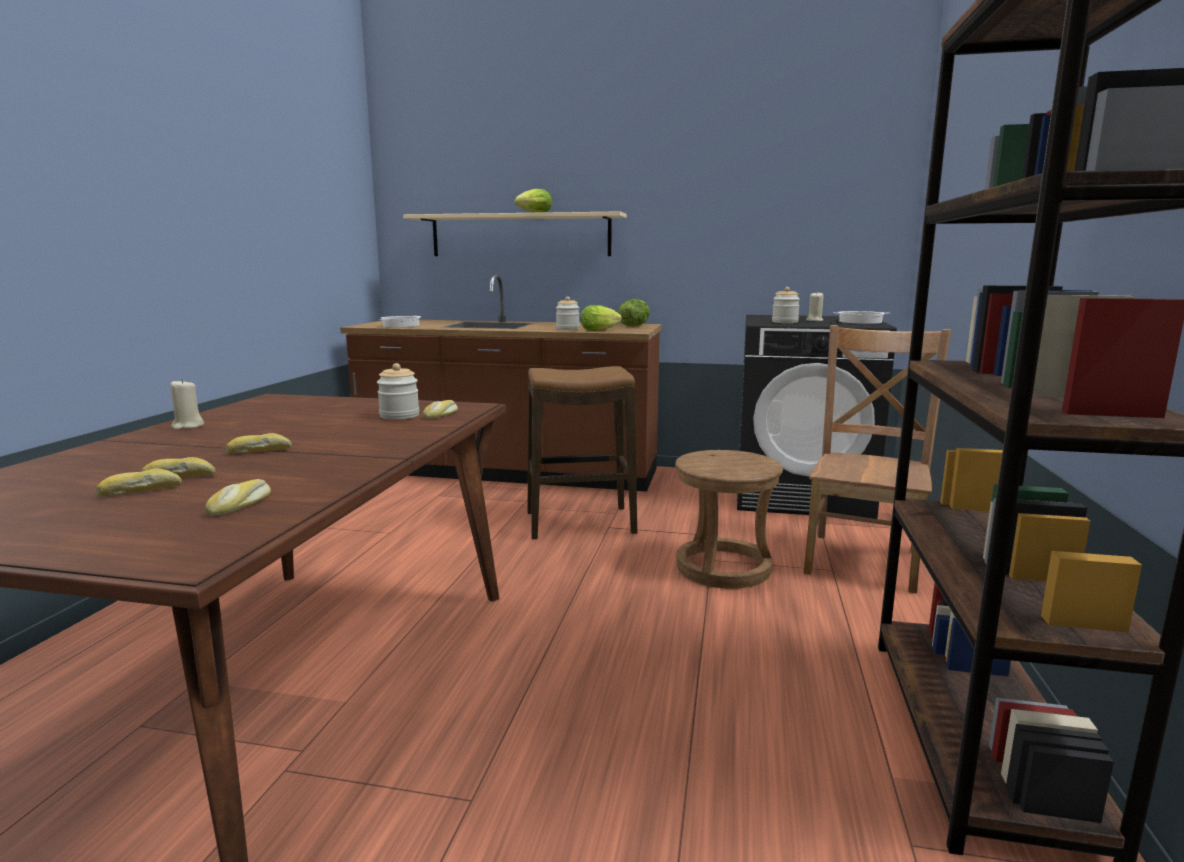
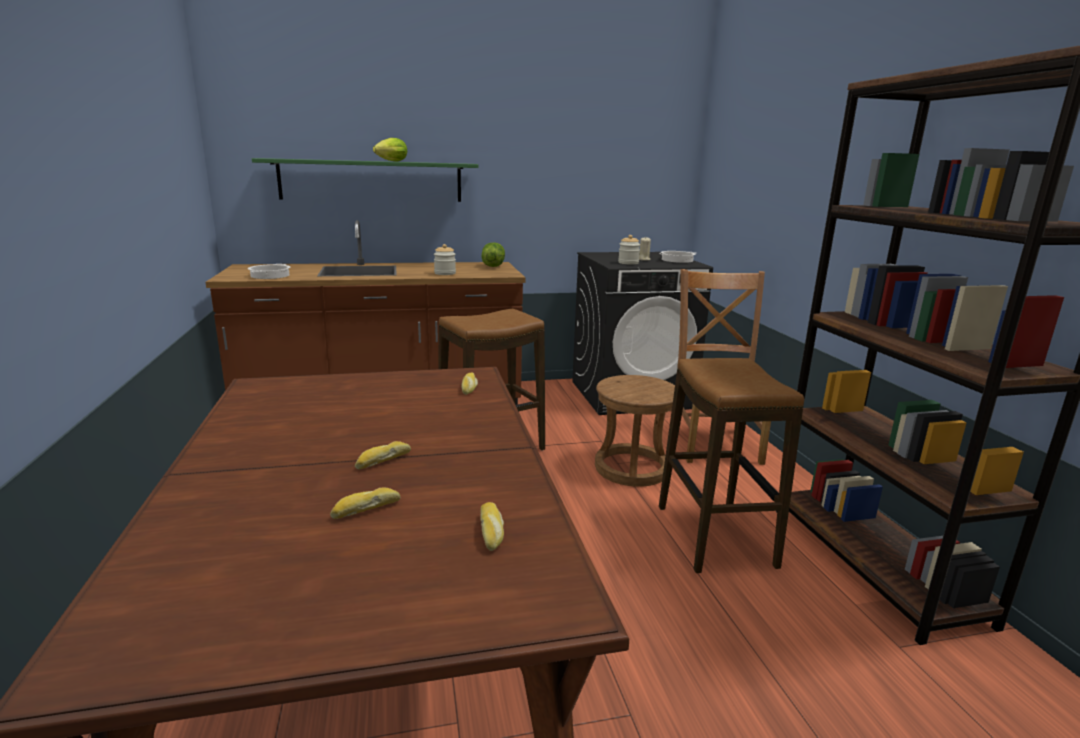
camera: 25 degrees left, 5 degrees up
bread [96,469,182,496] -> none
beige candle [170,379,204,430] -> none
jar [377,363,419,420] -> none
beige shelf [403,211,627,256] -> green shelf [252,158,479,202]
lettuce [581,305,622,331] -> none
none -> stool [659,358,804,573]

